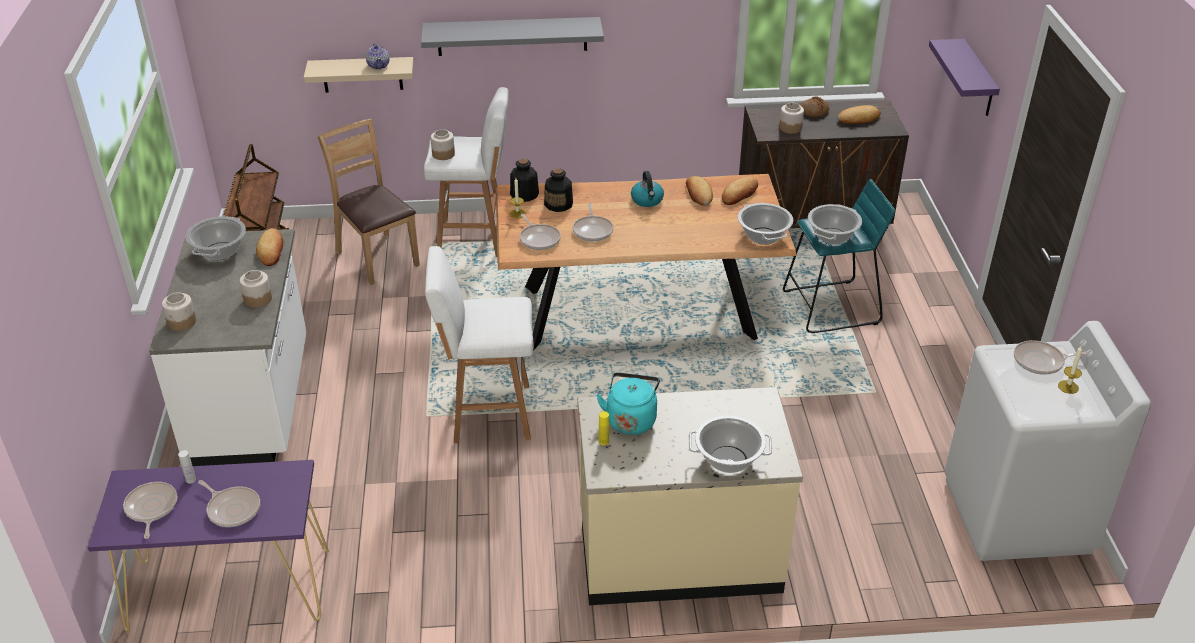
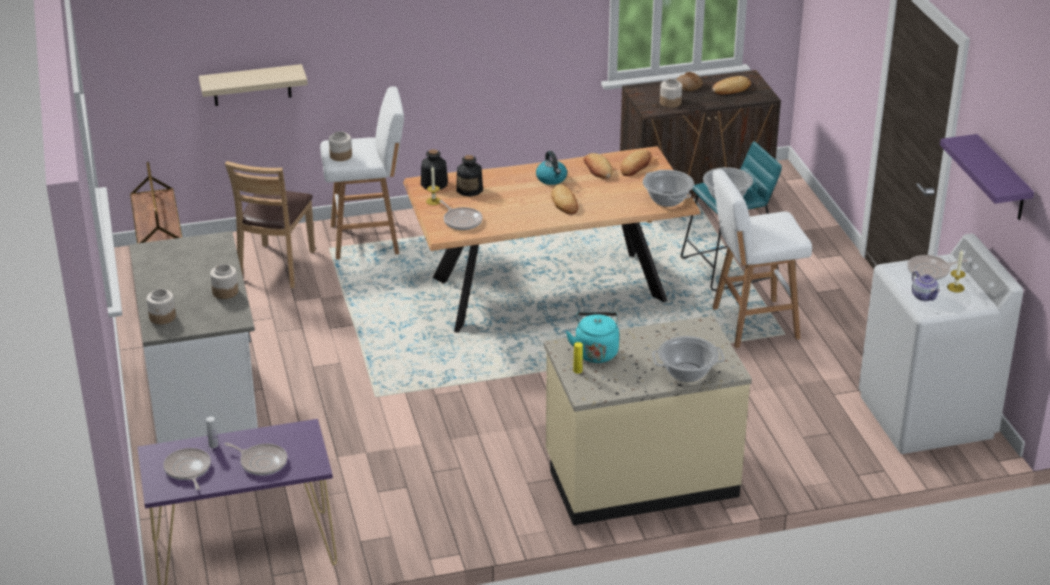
camera: 10 degrees left, 5 degrees down
cooking pot [186,216,246,261] -> none
bread [256,228,283,266] -> bread moved to [551,184,578,215]
brown chair [317,119,420,285] -> brown chair turned 120 degrees counterclockwise [225,161,315,288]
teapot [366,43,389,70] -> teapot moved to [912,271,940,301]
grey shelf [421,17,604,56] -> none
white stool [425,246,533,443] -> white stool moved to [712,169,812,348]
frying pan [573,203,613,241] -> none
purple shelf [929,39,1000,116] -> purple shelf moved to [940,134,1034,220]

